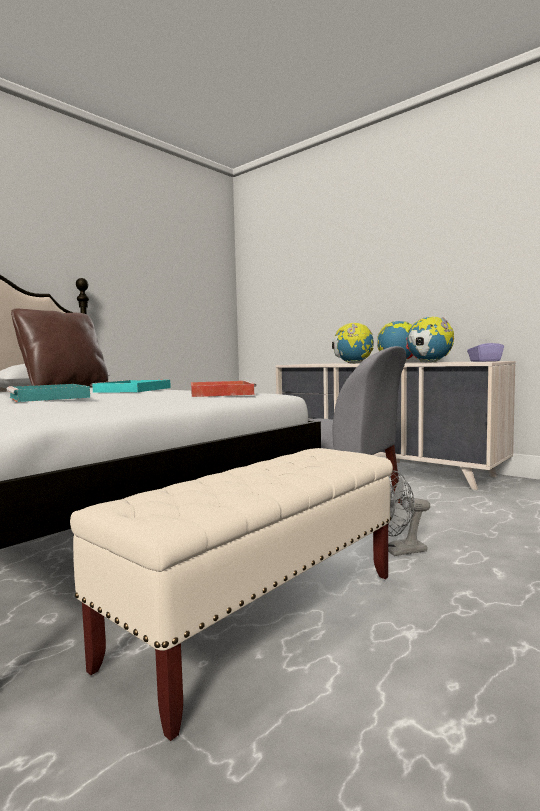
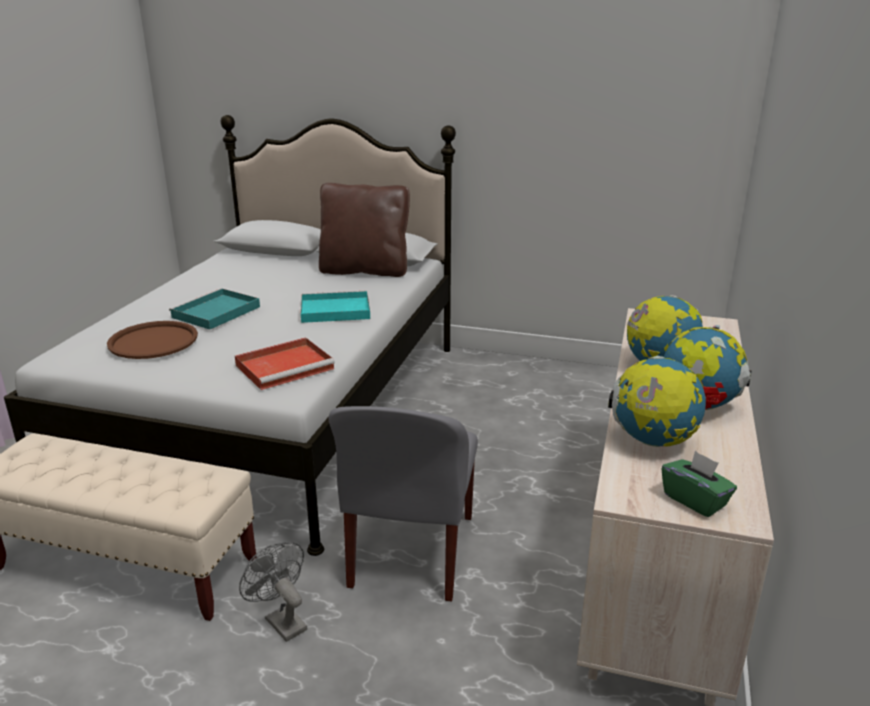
camera: 65 degrees right, 20 degrees up
purple tissue box [467,338,504,362] -> green tissue box [662,451,737,517]
none -> brown tray [107,321,198,359]

